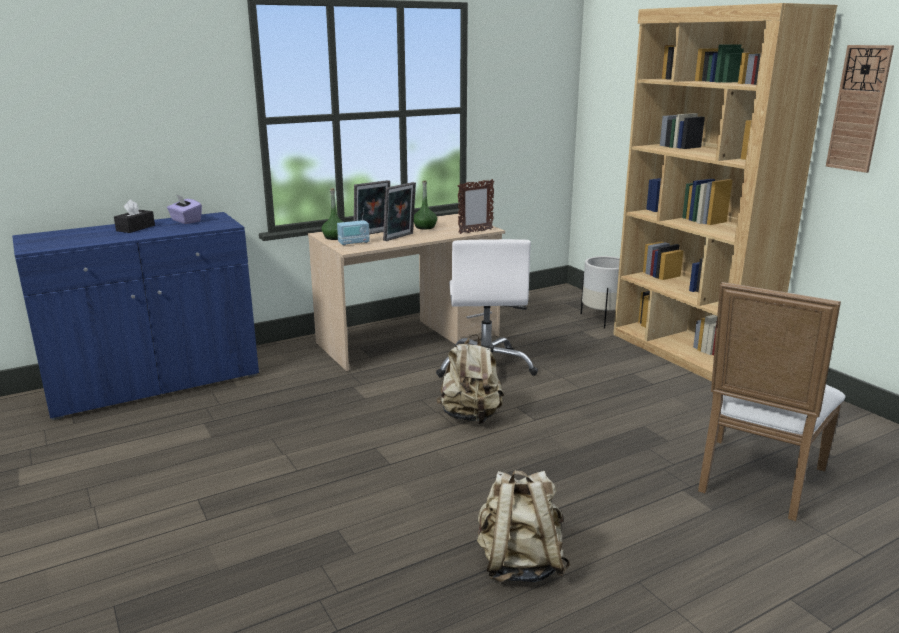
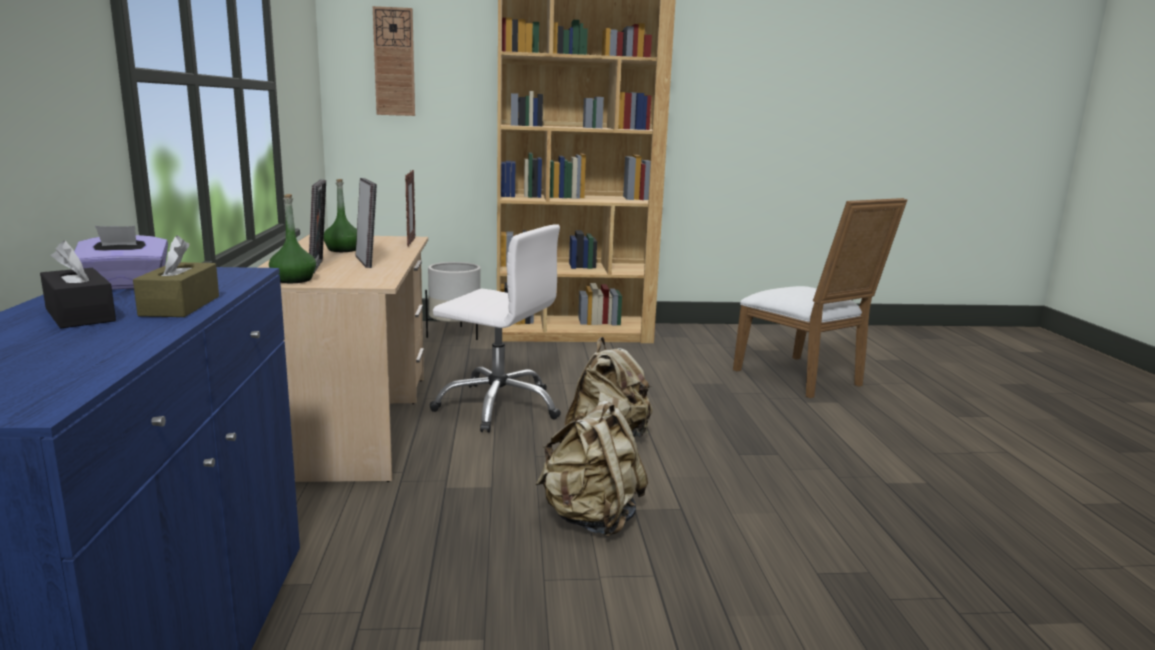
camera: 65 degrees left, 5 degrees down
radio [337,208,370,246] -> none
beige backpack [477,470,570,582] -> beige backpack moved to [536,400,648,538]
wall clock [826,45,894,173] -> wall clock moved to [373,6,415,116]
none -> brown tissue box [133,235,219,317]

